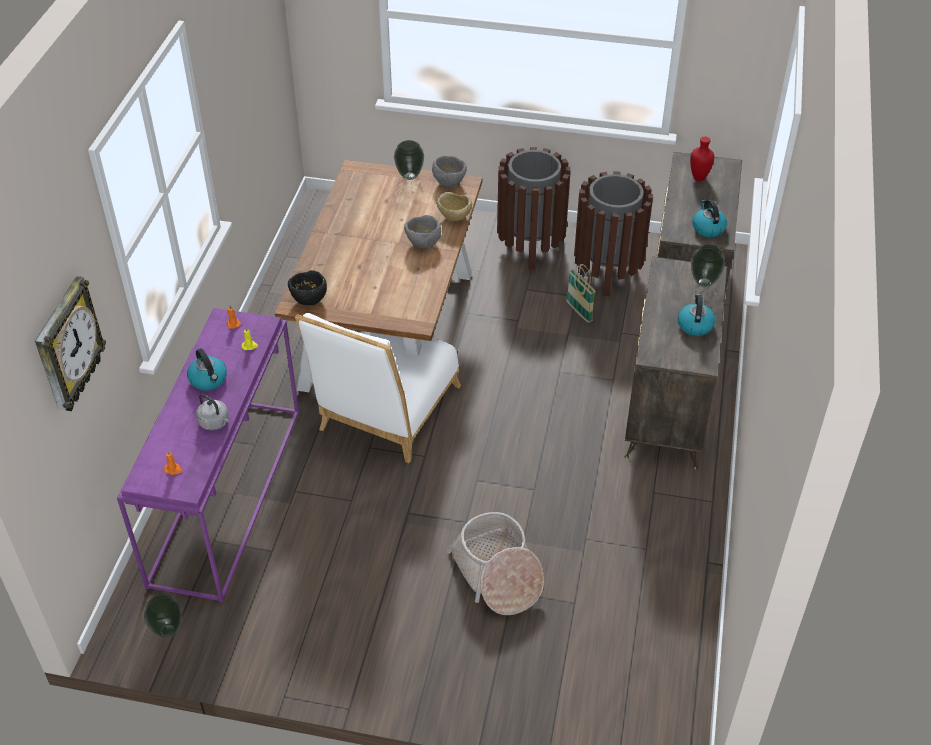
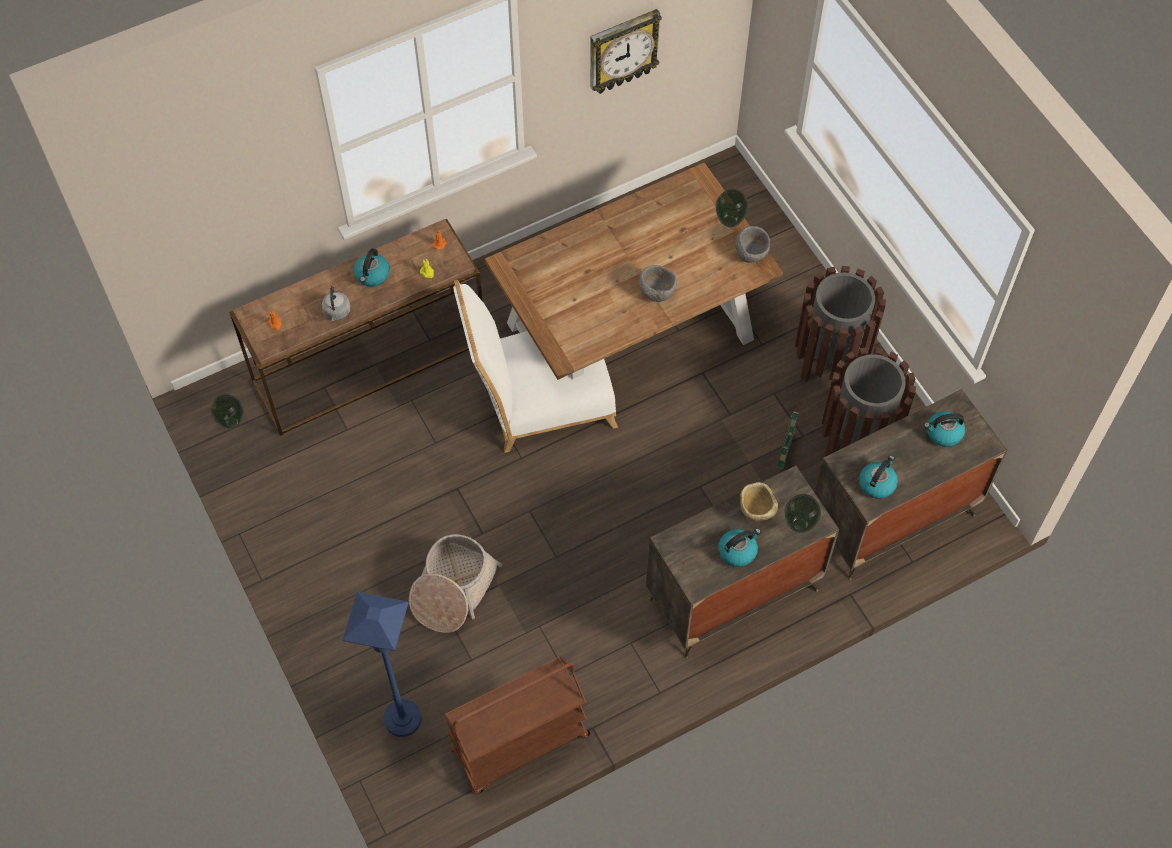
camera: 50 degrees right, 15 degrees up
wall clock [35,276,106,411] -> wall clock moved to [590,9,662,94]
purple console table [117,308,299,602] -> brown console table [229,219,482,436]
black bowl [288,270,327,305] -> none
beige bowl [436,192,472,221] -> beige bowl moved to [740,482,778,521]
red vase [690,136,714,181] -> kettle [924,411,965,447]
none -> blue floor lamp [343,592,421,737]
none -> brown cart [444,656,590,795]

